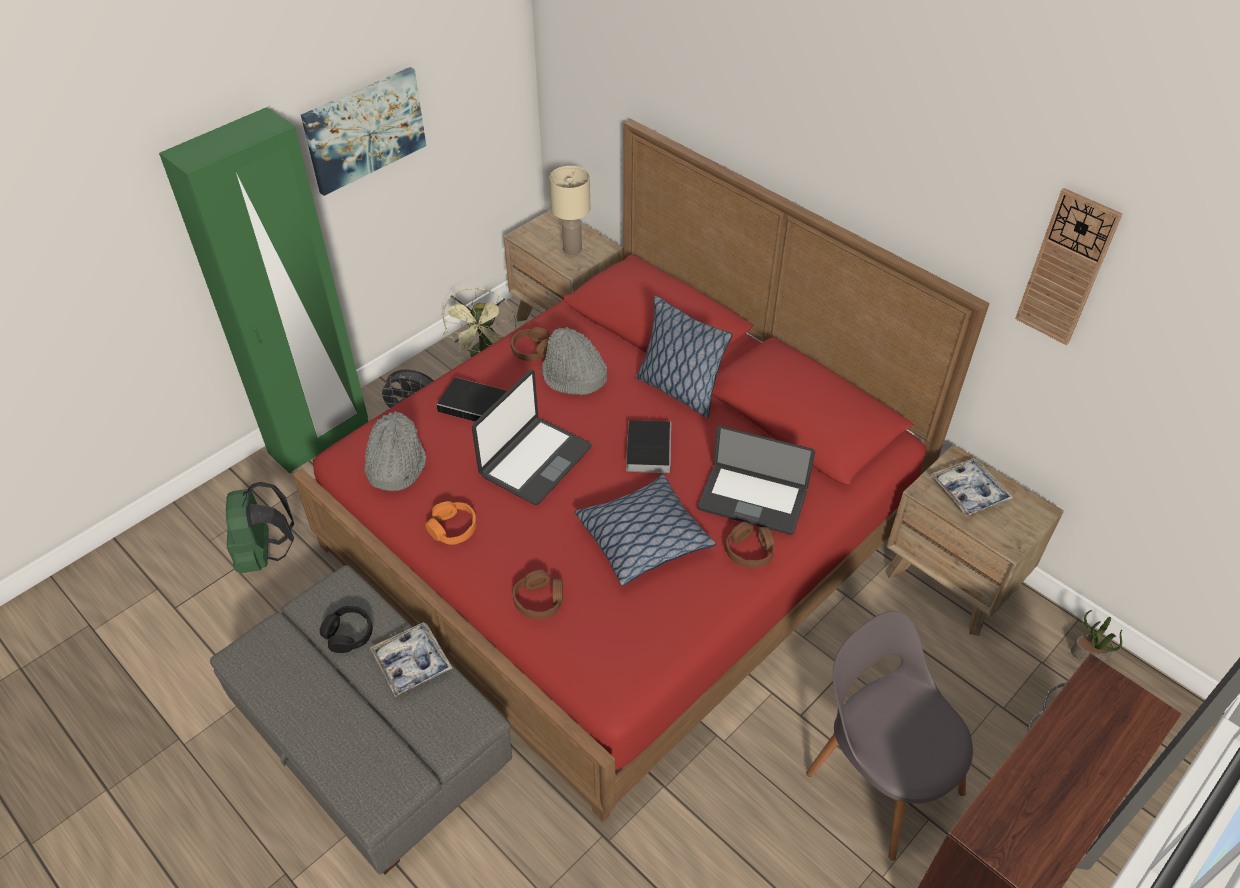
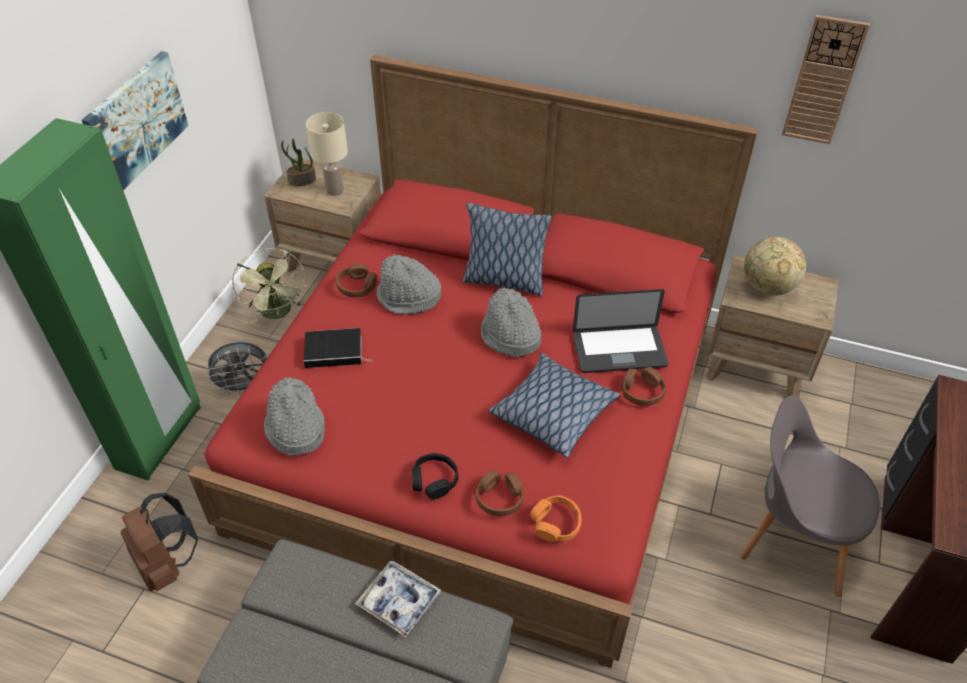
camera: 25 degrees left, 0 degrees up
green backpack [226,482,294,573] -> brown backpack [121,493,198,591]
black headphones [320,606,373,653] -> black headphones moved to [412,453,458,499]
orange headphones [425,501,477,545] -> orange headphones moved to [530,495,582,542]
laptop [472,370,592,505] -> none
book [626,420,671,473] -> grey hat [481,288,542,357]
tray [931,458,1013,516] -> globe [744,237,806,296]
potted plant [1071,610,1122,662] -> potted plant moved to [281,139,316,186]

